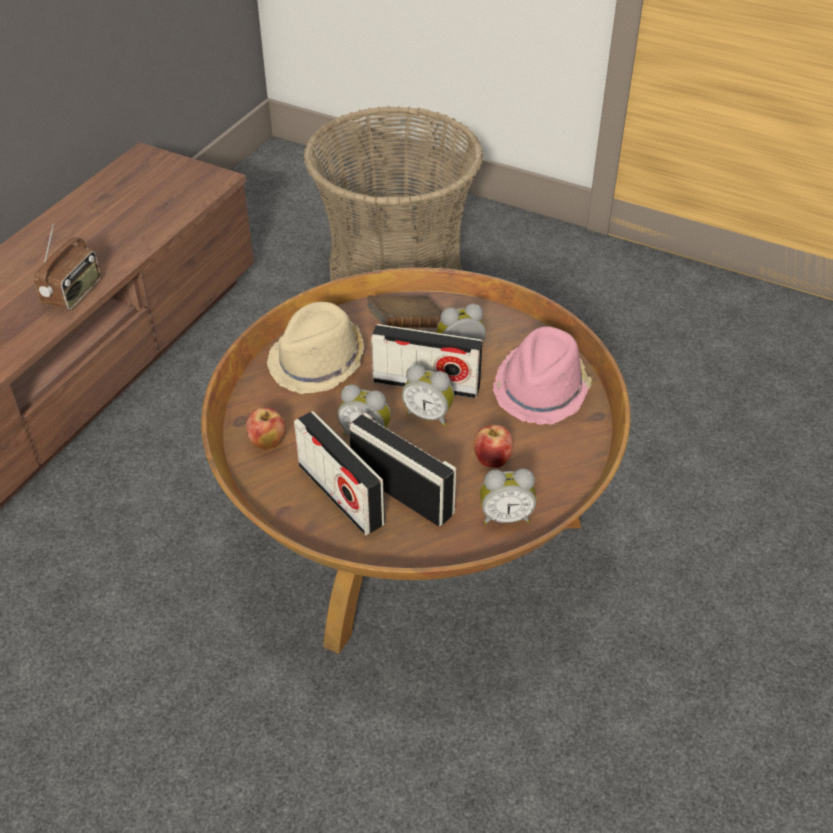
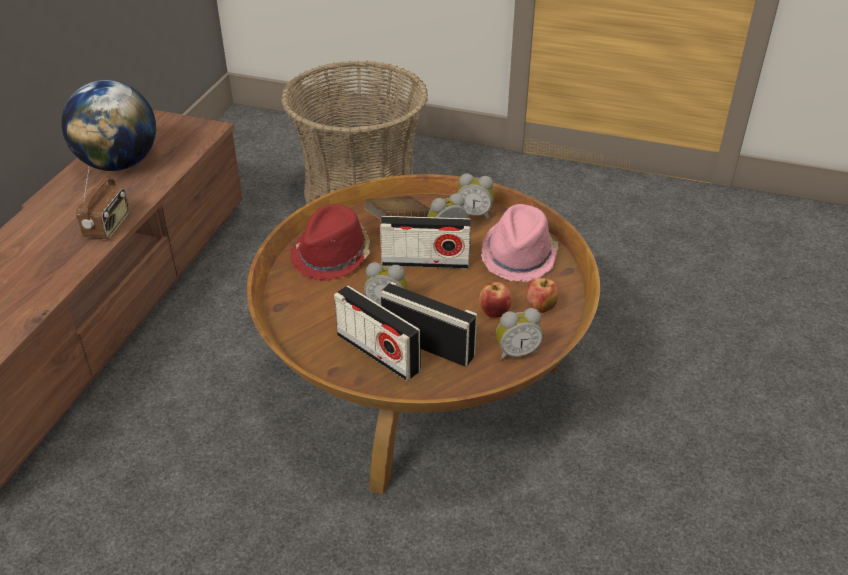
camera: 10 degrees left, 5 degrees down
apple [246,408,286,450] -> apple moved to [526,277,559,313]
beige hat [267,302,364,394] -> red hat [290,204,370,281]
alarm clock [402,365,454,426] -> alarm clock moved to [457,173,495,220]
none -> globe [62,80,156,171]

